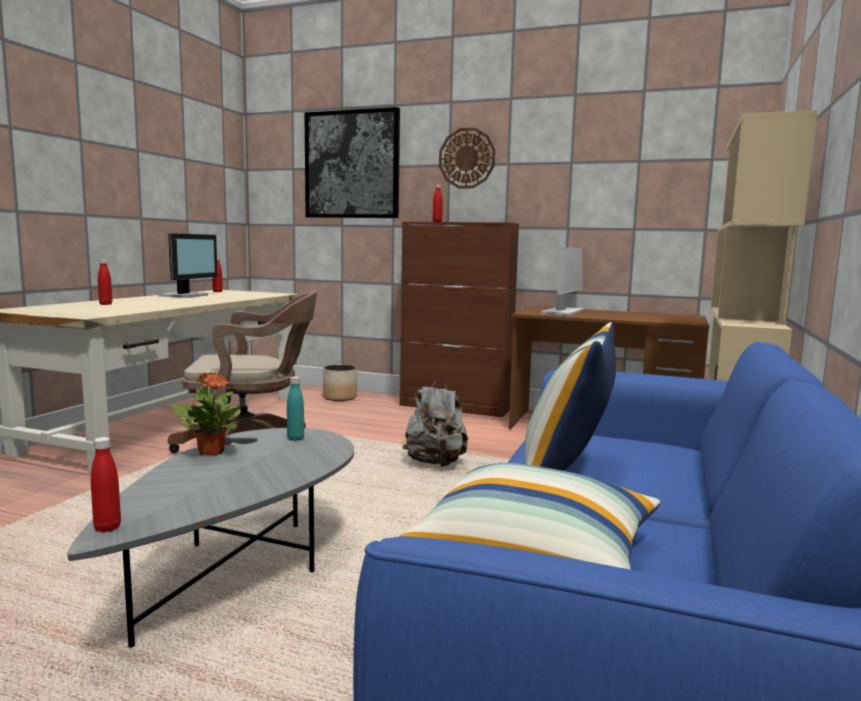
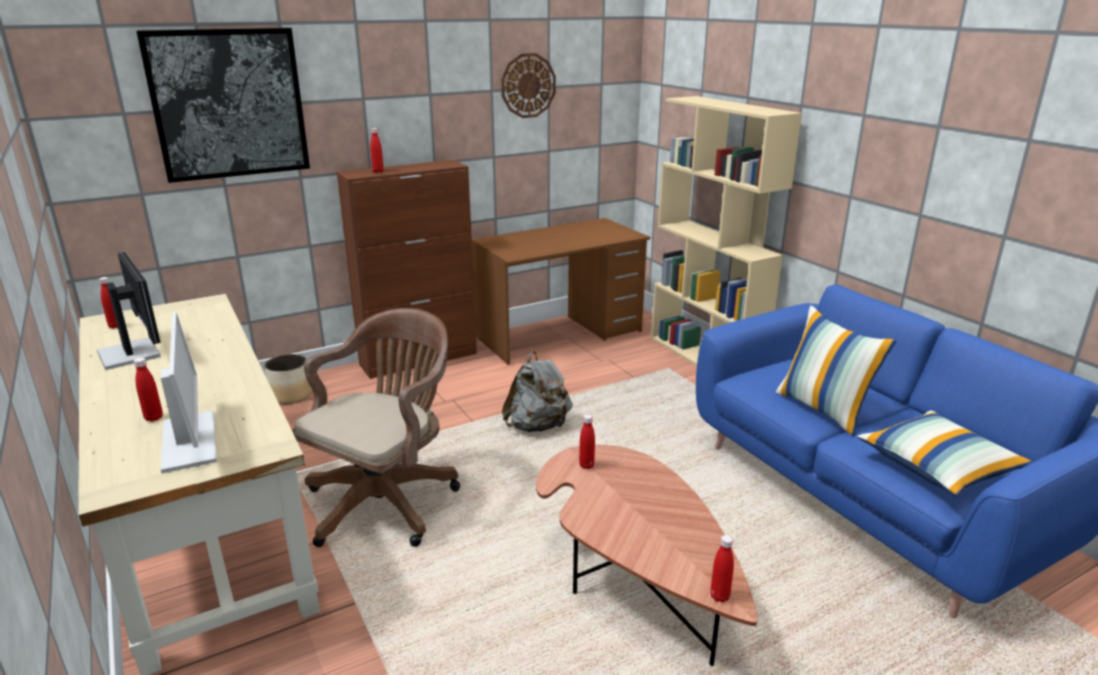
camera: 50 degrees left, 15 degrees up
grey coffee table [67,428,354,648] -> brown coffee table [536,445,758,666]
potted plant [172,372,241,455] -> none
turquoise bottle [287,376,304,441] -> red bottle [579,415,595,469]
wall clock [439,128,495,188] -> wall clock moved to [501,53,556,118]
monitor [541,247,584,316] -> monitor moved to [161,312,217,474]

